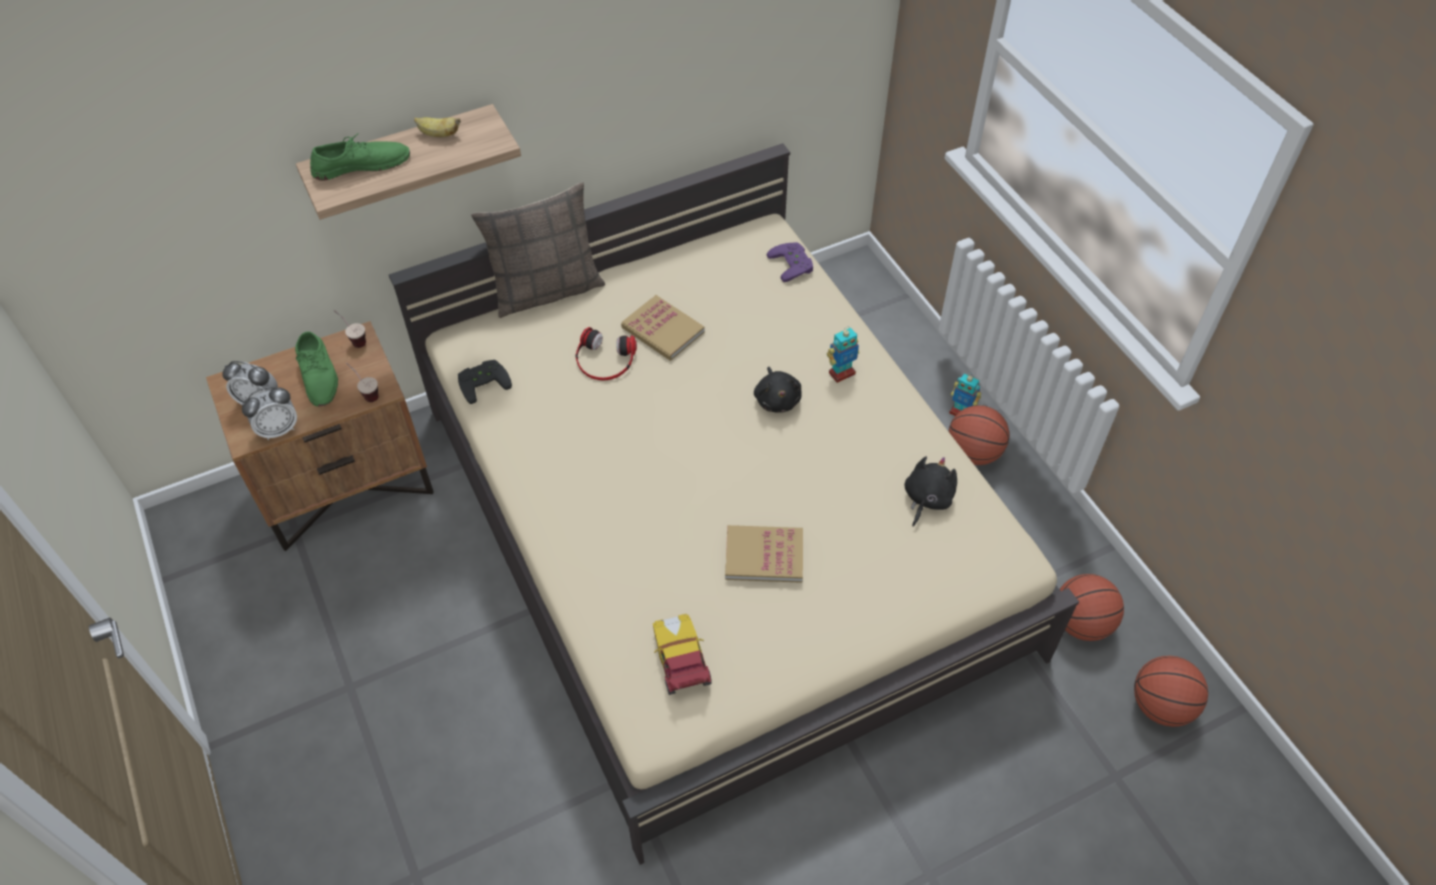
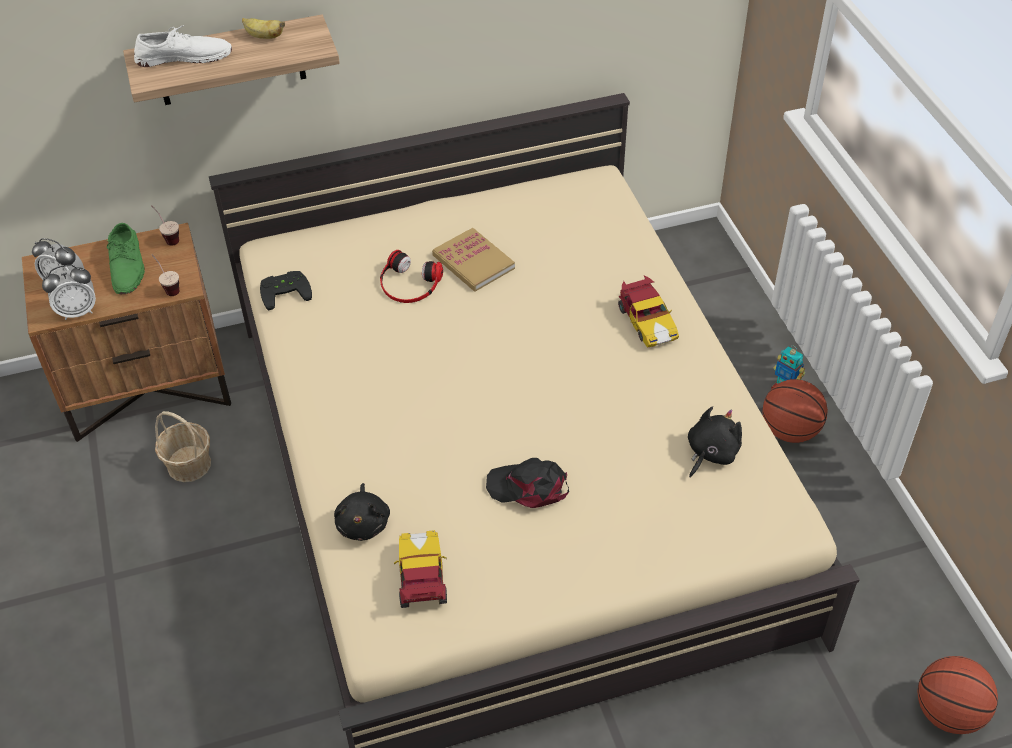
camera: 10 degrees right, 5 degrees down
green shoe [310,133,410,181] -> white shoe [134,25,232,67]
pillow [471,182,605,318] -> none
book [725,525,803,583] -> black cap [486,458,569,508]
black plush toy [754,367,802,412] -> black plush toy moved to [334,483,390,541]
purple game controller [767,242,813,282] -> none
toy robot [827,327,859,383] -> toy car [618,276,679,348]
basketball [1060,574,1124,641] -> none
none -> basket [155,411,211,482]

